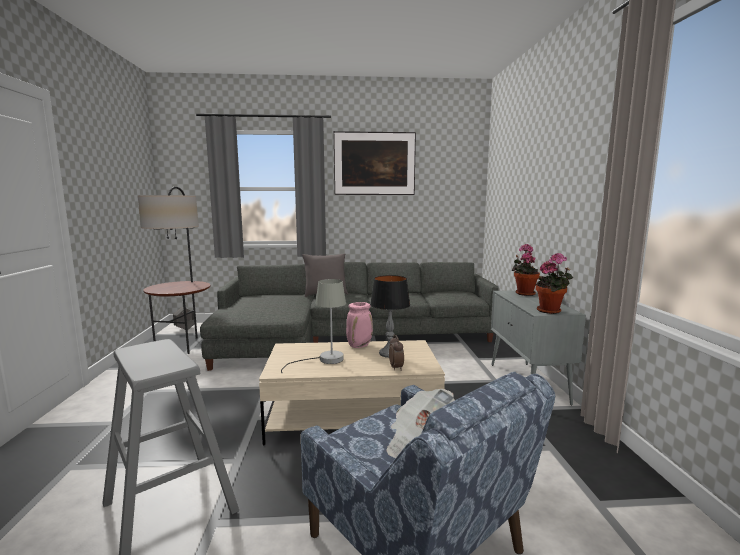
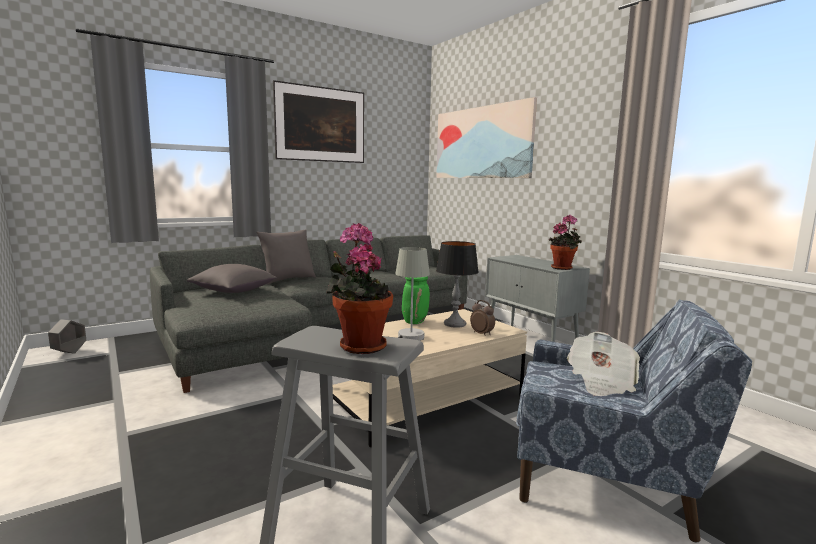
camera: 30 degrees left, 0 degrees up
floor lamp [138,187,210,354] -> none
pink vase [346,302,373,348] -> green vase [402,276,430,324]
potted plant [512,244,540,296] -> potted plant moved to [326,223,393,354]
none -> grey pillow [187,264,277,293]
none -> picture [436,97,537,178]

